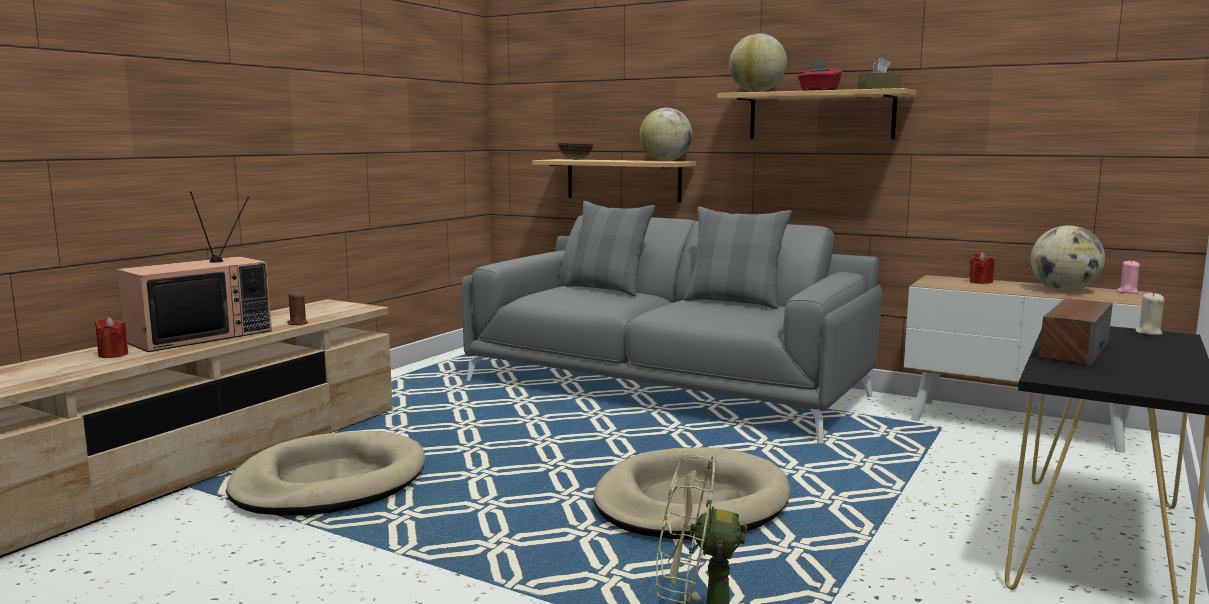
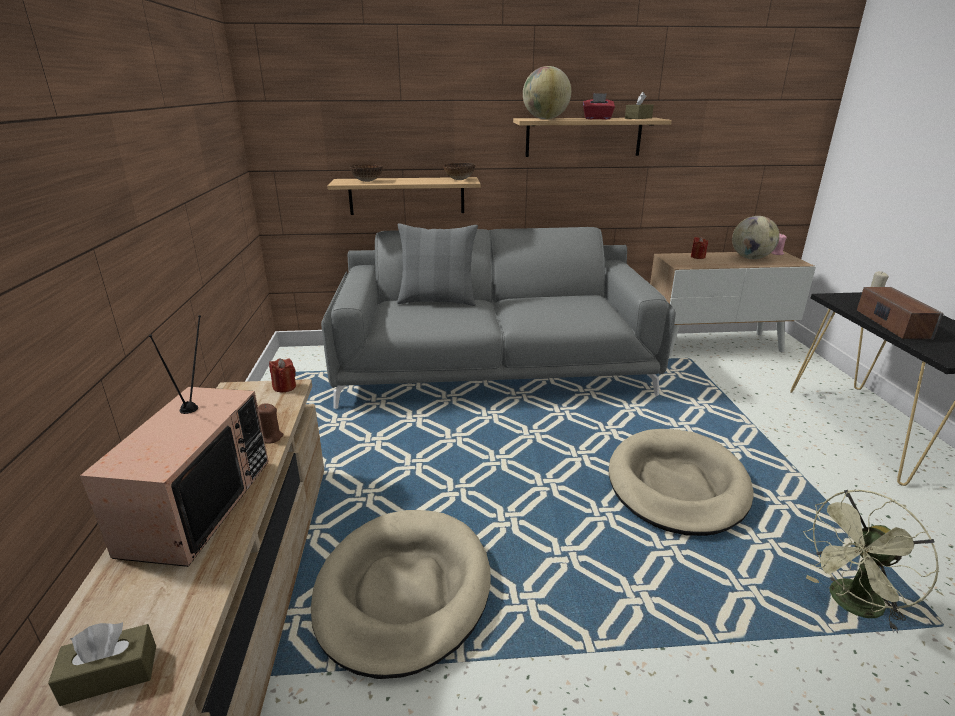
camera: 35 degrees left, 15 degrees up
red candle [95,317,128,358] -> red candle moved to [269,358,296,392]
globe [640,108,692,161] -> bowl [443,163,476,180]
grey pillow [684,207,792,309] -> none
none -> brown tissue box [48,622,156,706]

